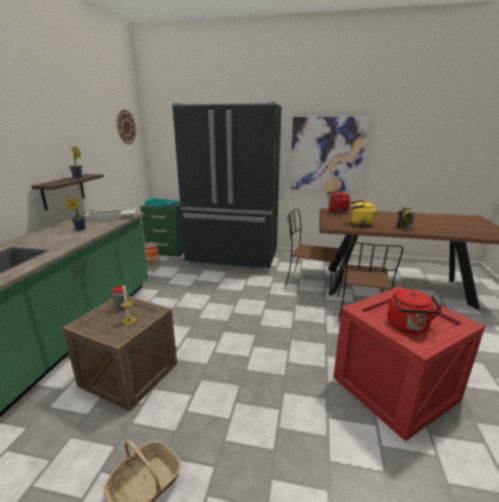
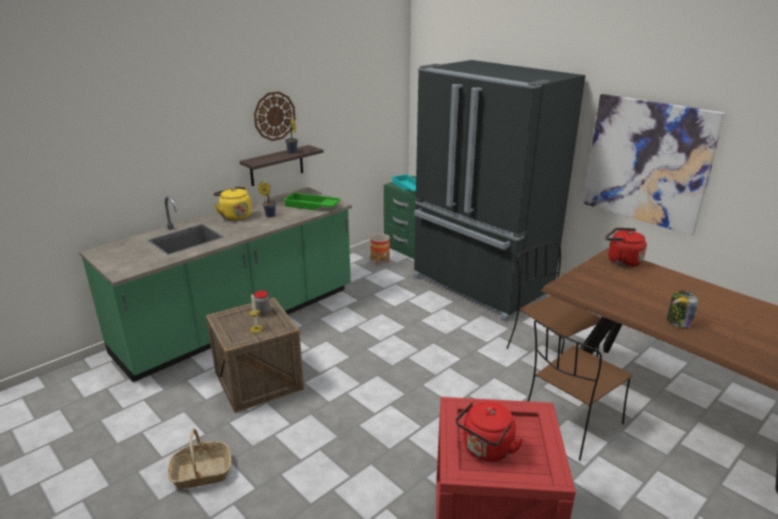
camera: 35 degrees right, 5 degrees up
white tray [85,208,136,222] -> green tray [283,193,341,210]
wall clock [117,110,136,144] -> wall clock moved to [254,91,296,141]
yellow kettle [350,200,376,226] -> yellow kettle moved to [213,187,252,221]

